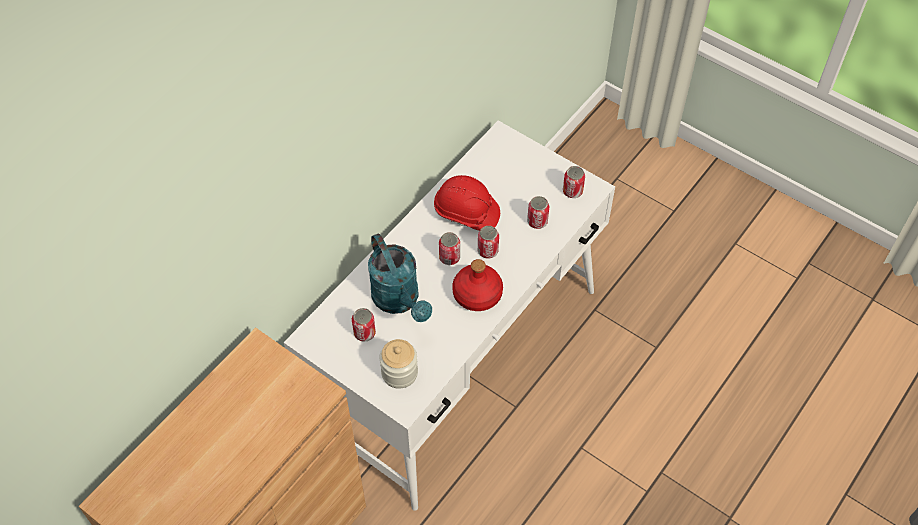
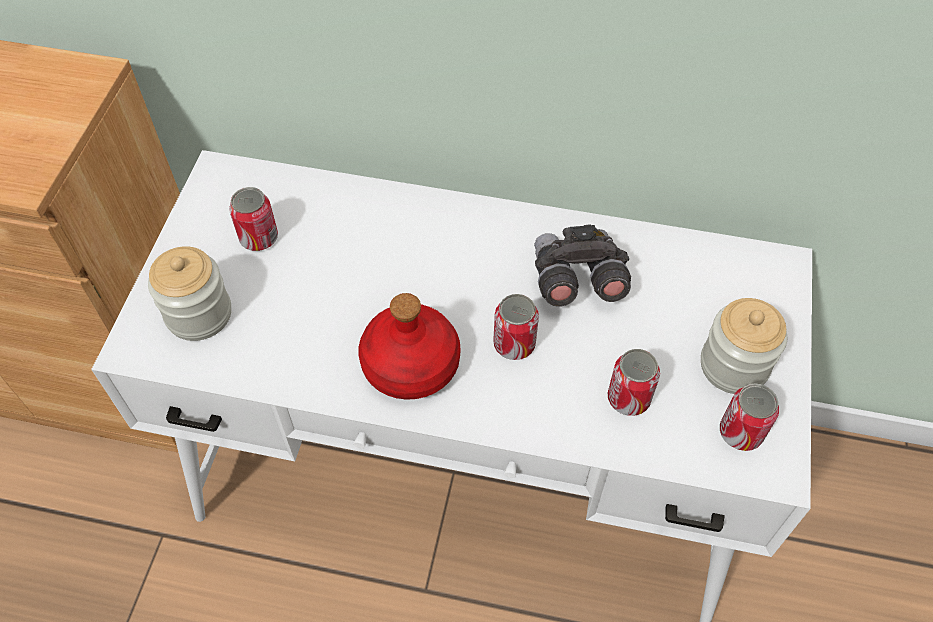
camera: 65 degrees right, 0 degrees up
turquoise watering can [368,233,432,322] -> none
red hard hat [434,175,500,231] -> grey binoculars [534,224,631,307]
can [439,232,460,265] -> none
none -> jar [701,298,787,394]

